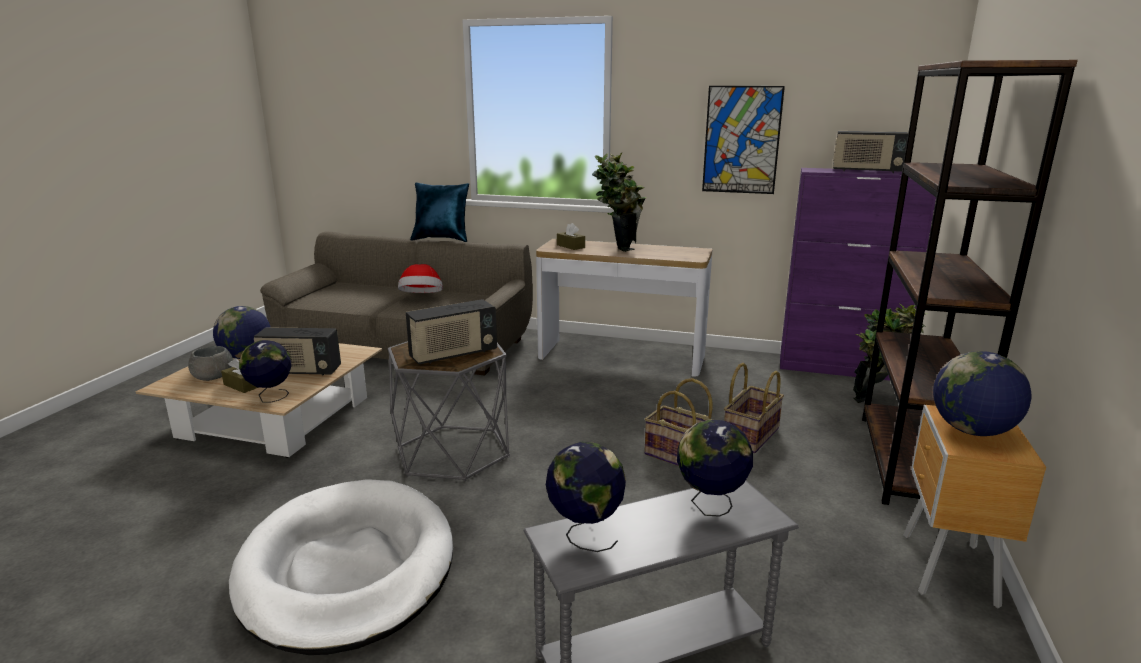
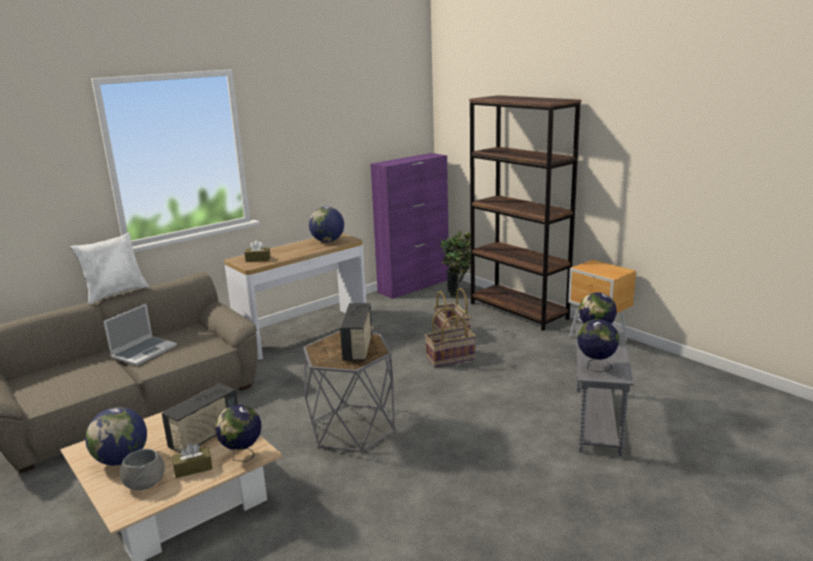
camera: 55 degrees left, 0 degrees up
white dog bed [229,479,453,655] -> none
hat [398,264,443,293] -> laptop [104,304,177,365]
blue pillow [410,183,469,242] -> white pillow [71,233,149,305]
potted plant [592,153,646,252] -> none
picture [702,86,785,194] -> none
radio [833,131,908,173] -> none
globe [933,351,1031,436] -> globe moved to [309,207,344,242]

